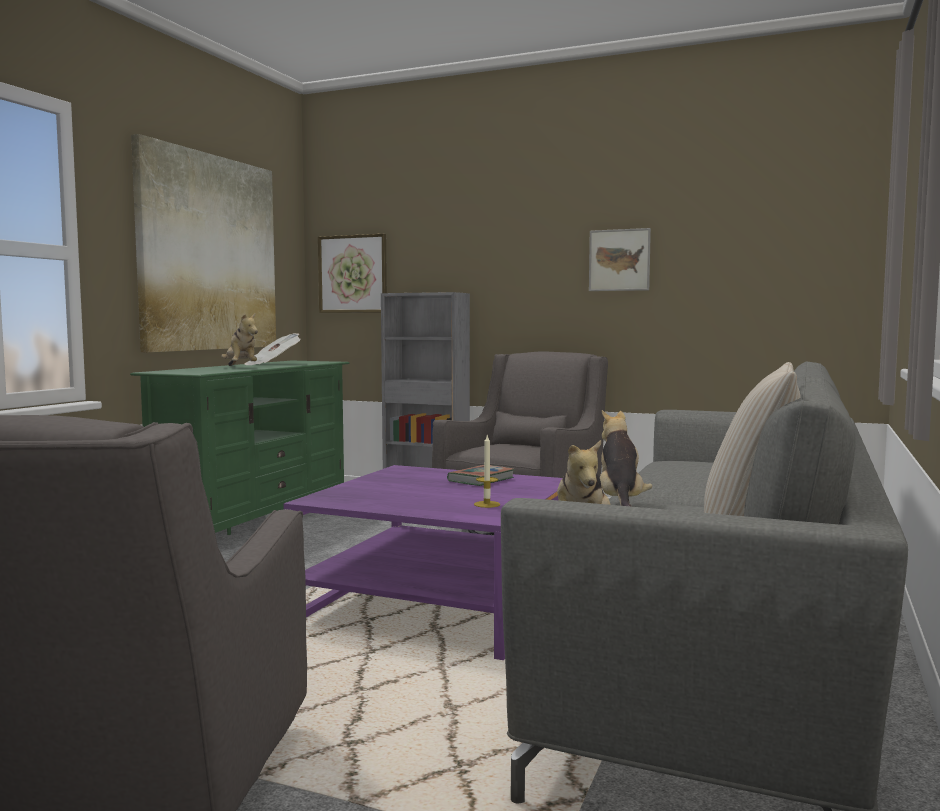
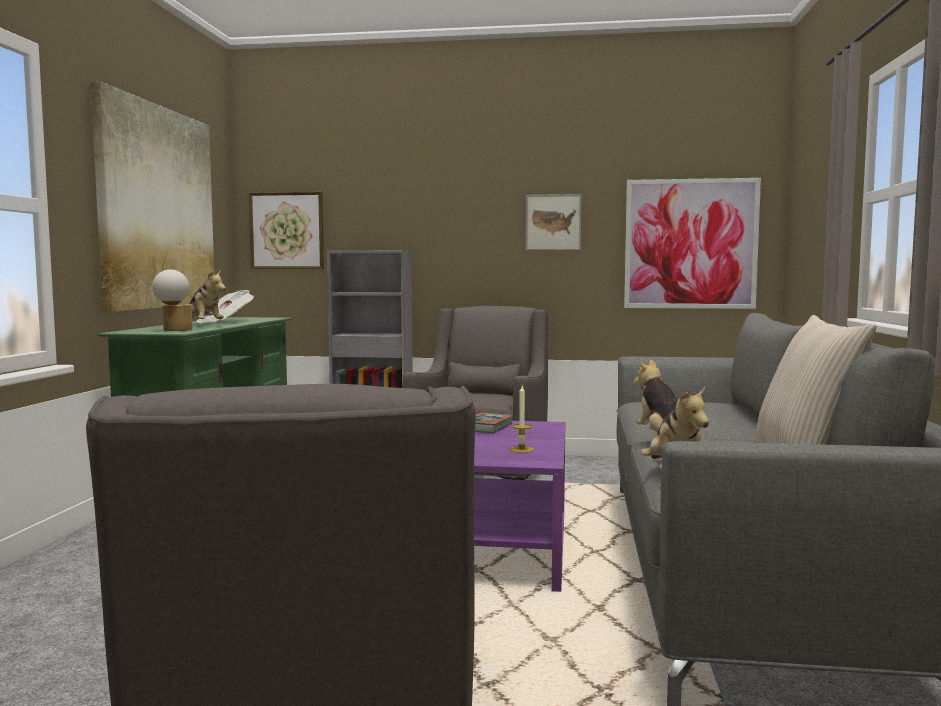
camera: 15 degrees left, 0 degrees up
none -> table lamp [152,269,193,331]
none -> picture [624,178,761,309]

